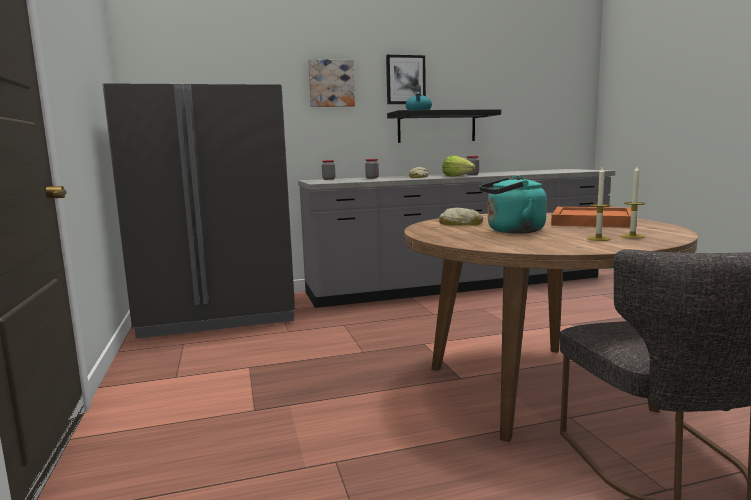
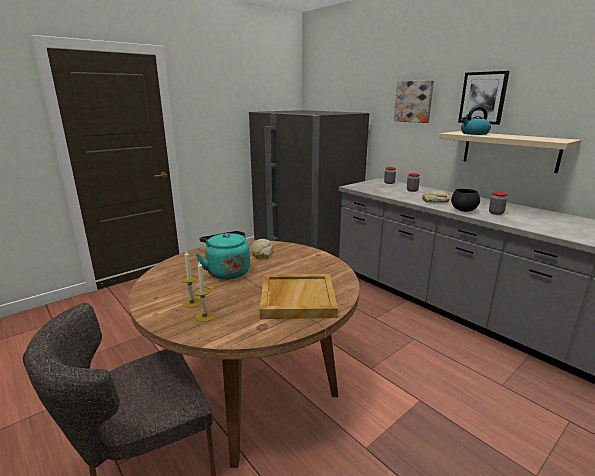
camera: 65 degrees right, 10 degrees up
black shelf [387,109,501,143] -> beige shelf [439,131,581,173]
lettuce [442,156,475,177] -> black bowl [451,189,480,212]
orange tray [551,207,637,228] -> beige tray [260,274,338,319]

